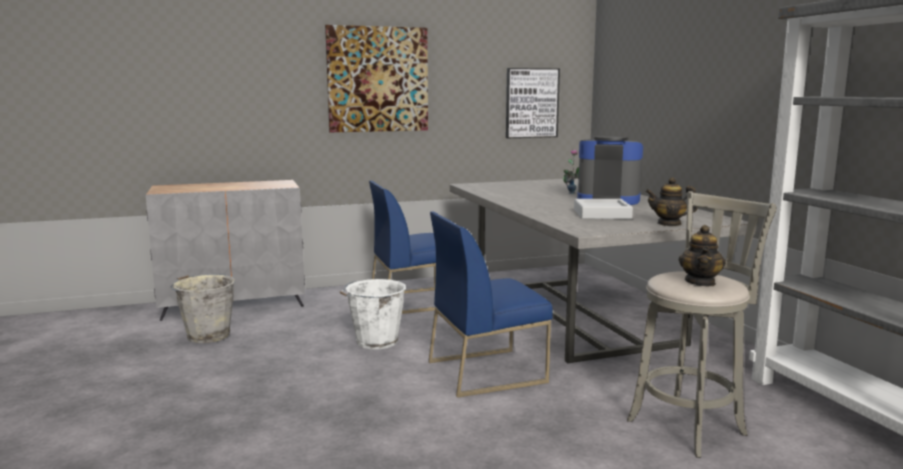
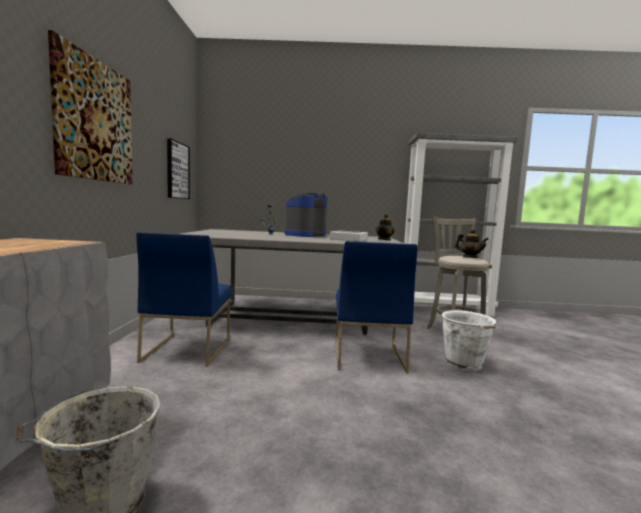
camera: 70 degrees left, 5 degrees down
white bucket [340,279,406,349] -> white bucket moved to [442,310,498,371]

